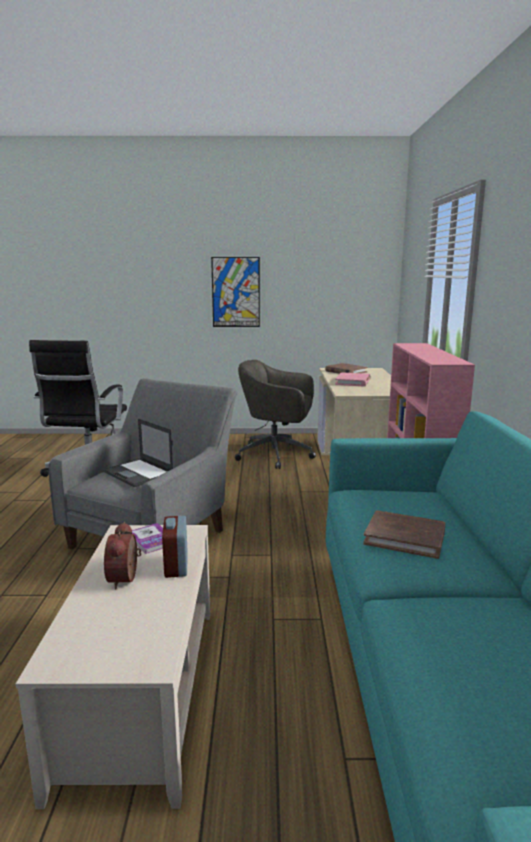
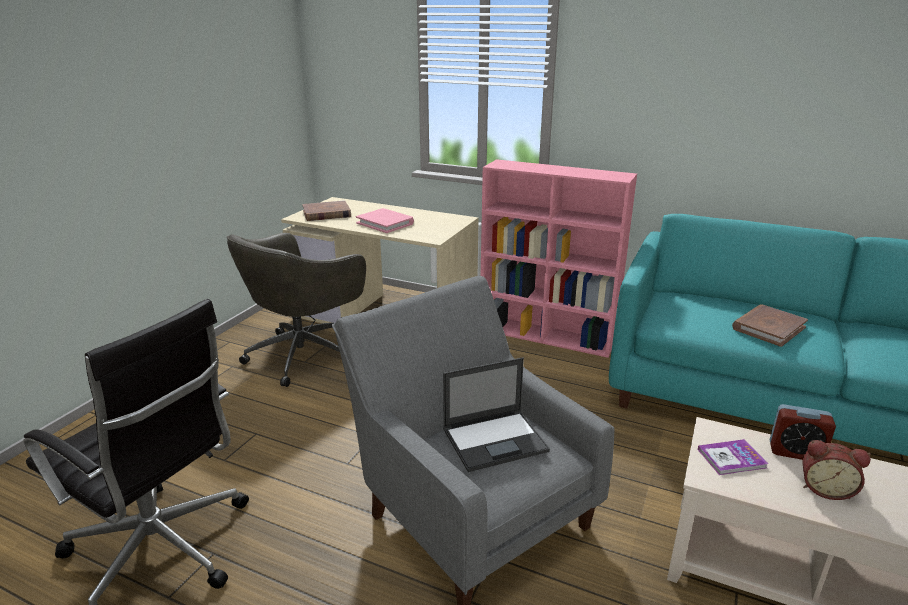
camera: 65 degrees left, 10 degrees up
picture [211,257,260,327] -> none

